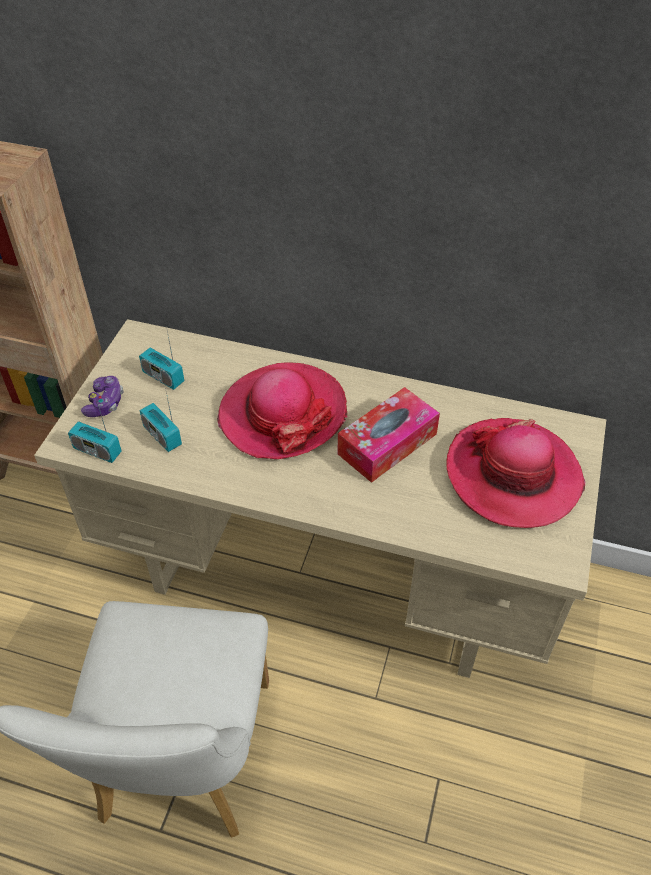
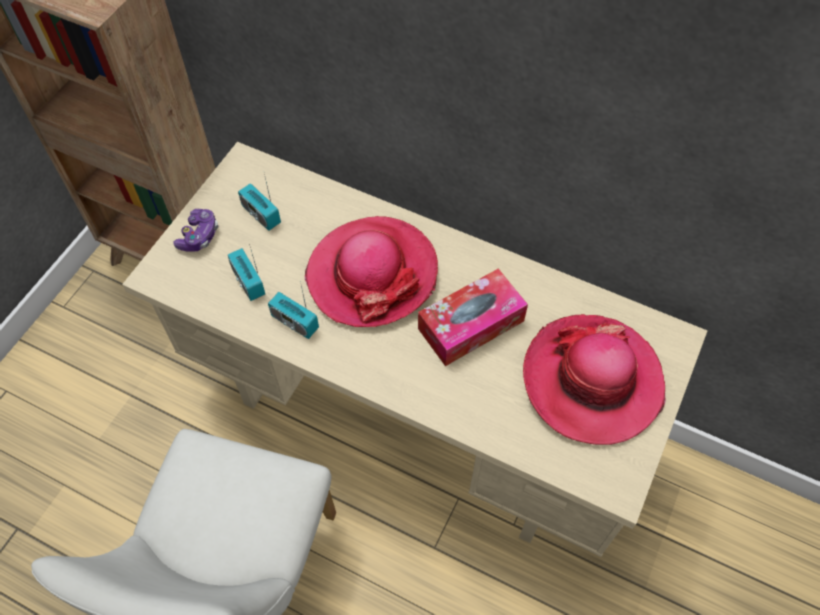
camera: 10 degrees right, 10 degrees up
radio [68,398,122,463] -> radio moved to [268,281,319,339]

